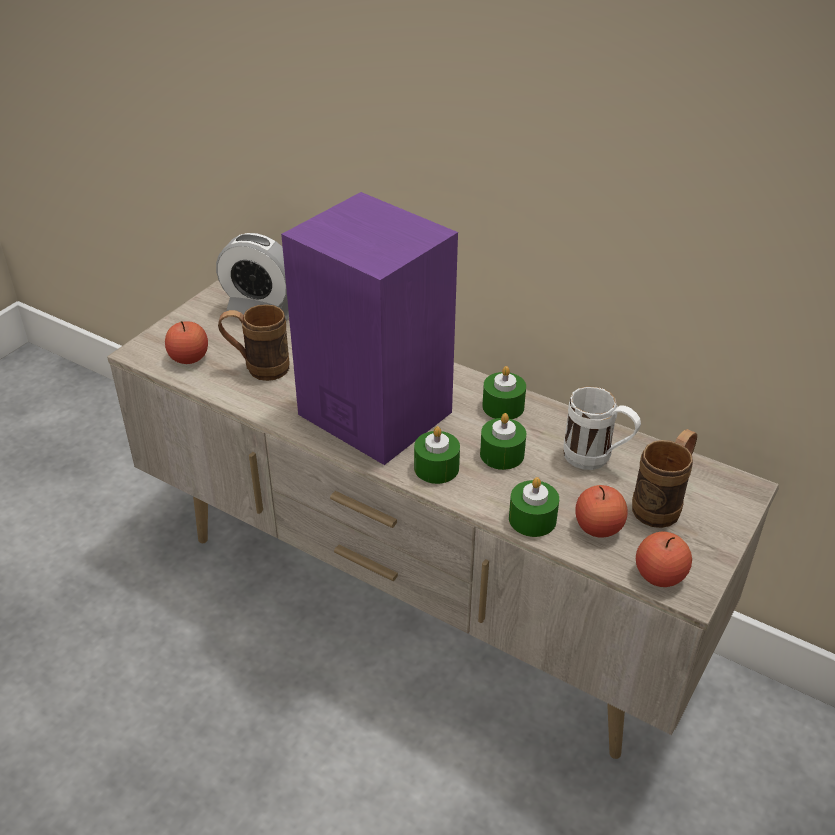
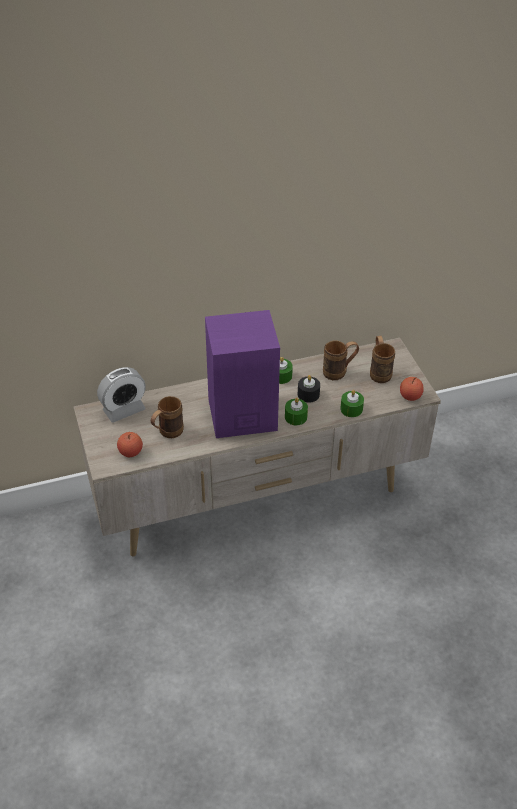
camera: 50 degrees left, 5 degrees up
green candle [480,413,526,470] -> black candle [298,375,320,403]
white mug [563,386,641,470] -> brown mug [323,340,359,380]
apple [575,485,627,538] -> none

